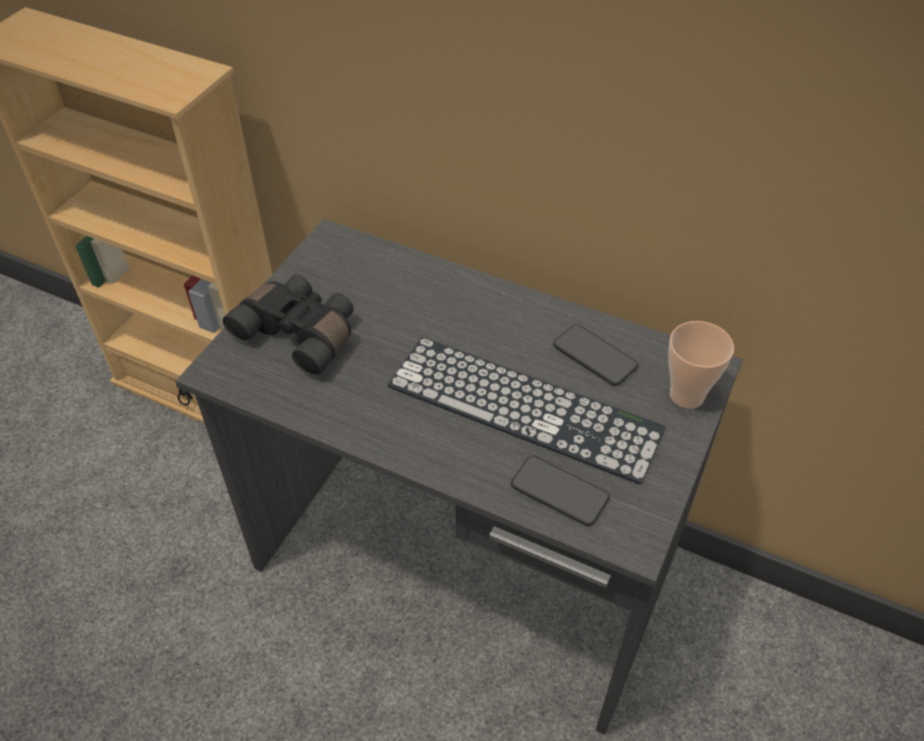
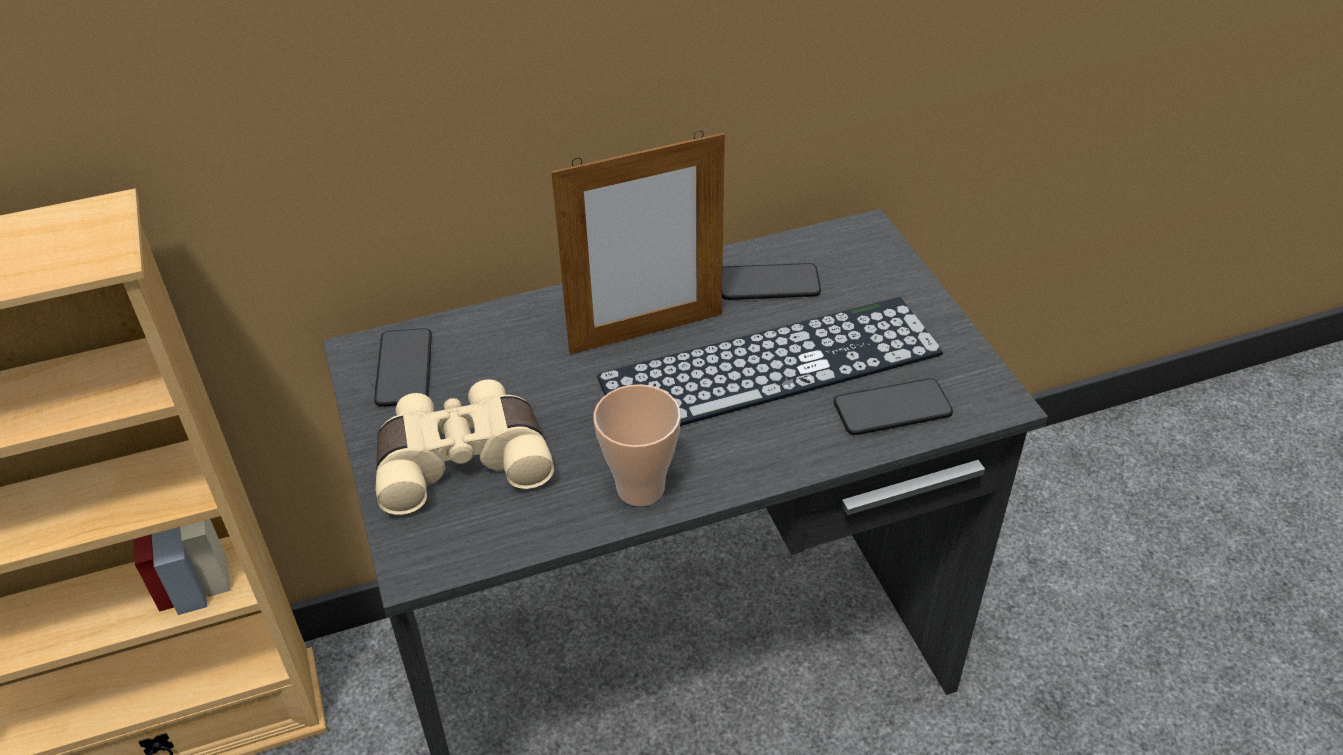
camera: 45 degrees left, 5 degrees down
black binoculars [223,275,354,377] -> beige binoculars [376,379,554,515]
cup [668,321,734,409] -> cup moved to [593,384,681,506]
none -> phone [374,328,432,406]
none -> picture frame [551,131,725,355]

